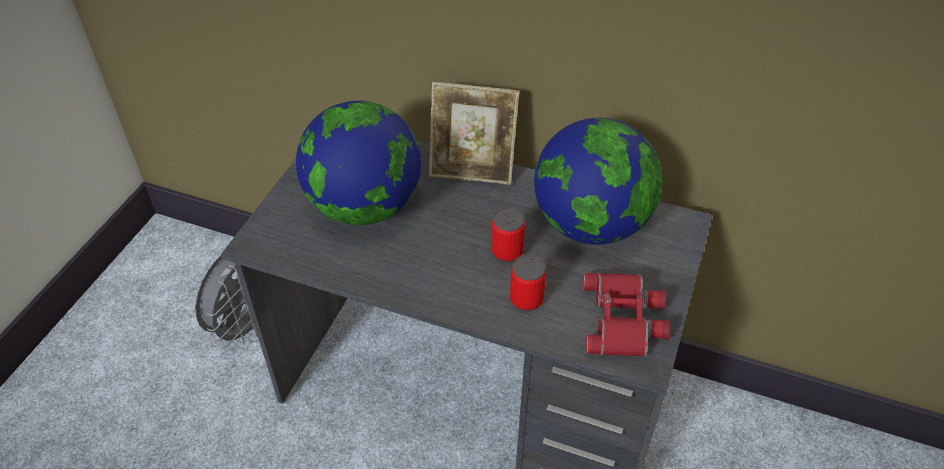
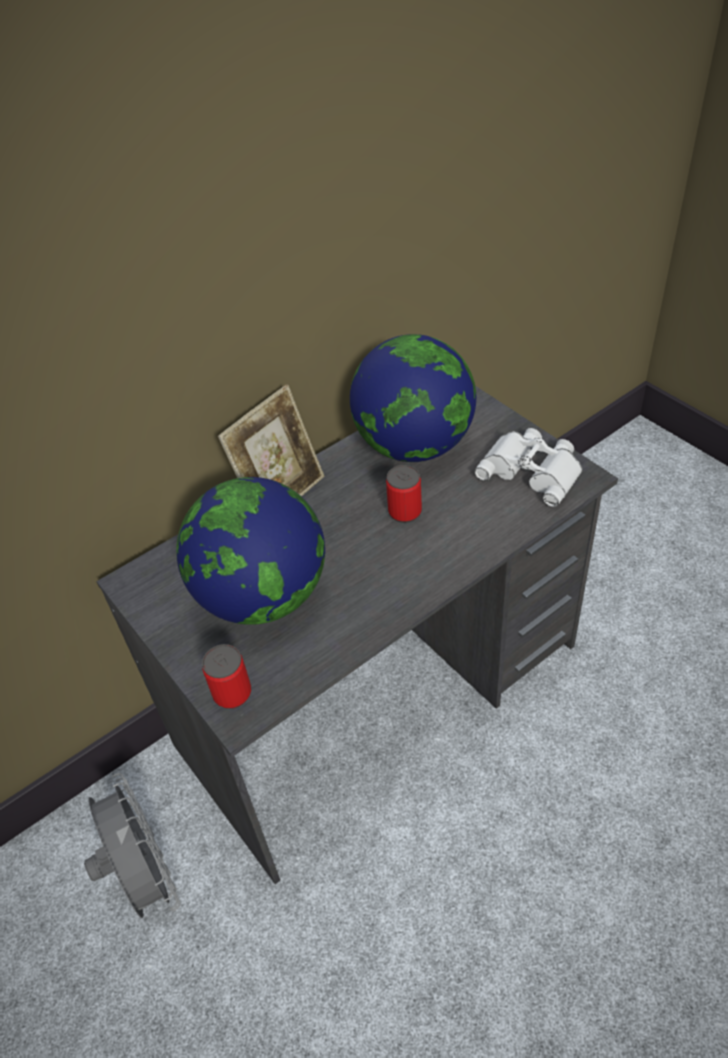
camera: 55 degrees left, 0 degrees up
can [510,254,546,311] -> can moved to [202,644,251,709]
red binoculars [582,273,670,357] -> white binoculars [474,428,583,507]

